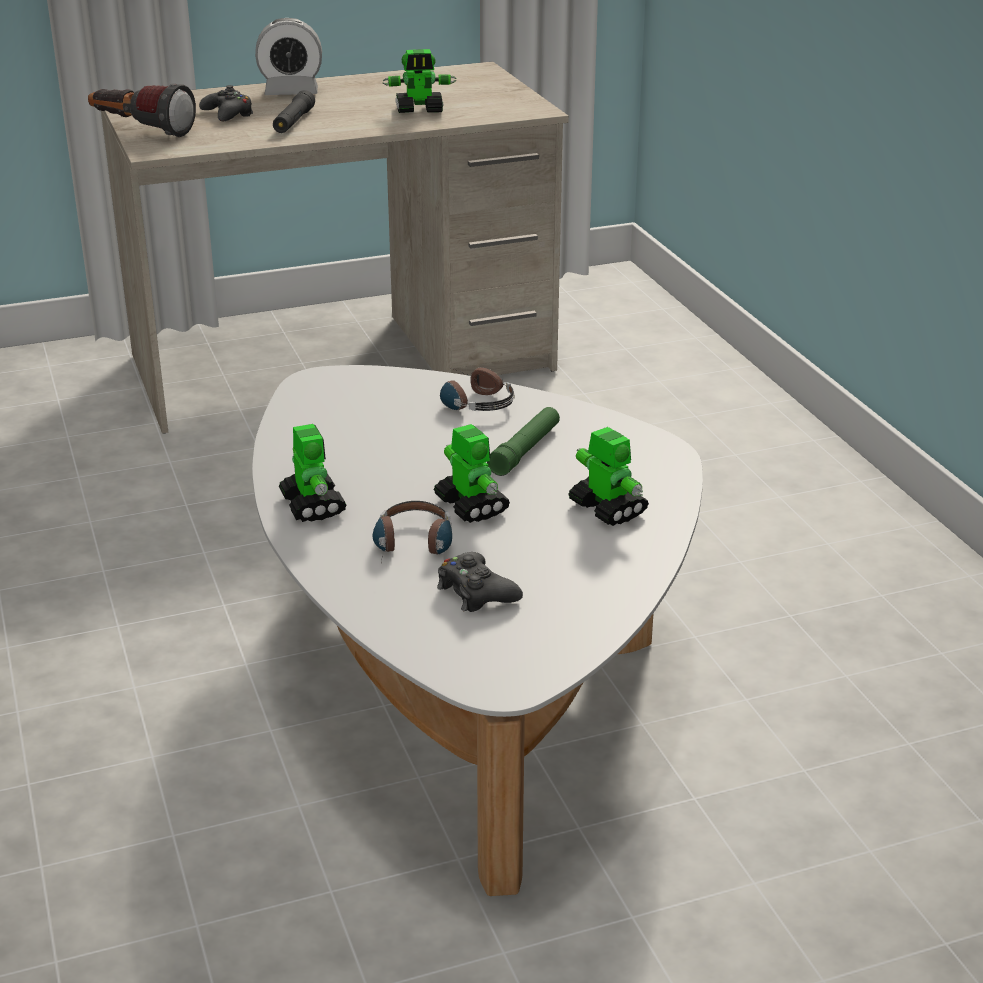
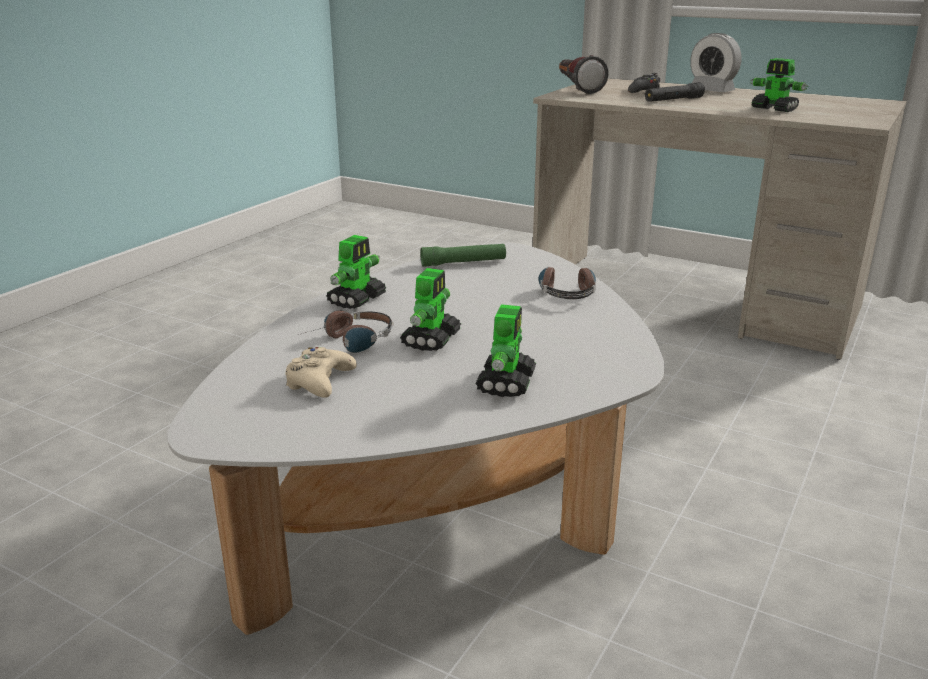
camera: 50 degrees right, 5 degrees down
black game controller [437,552,523,612] -> beige game controller [286,347,357,398]
green flashlight [487,407,560,476] -> green flashlight moved to [420,244,506,267]

